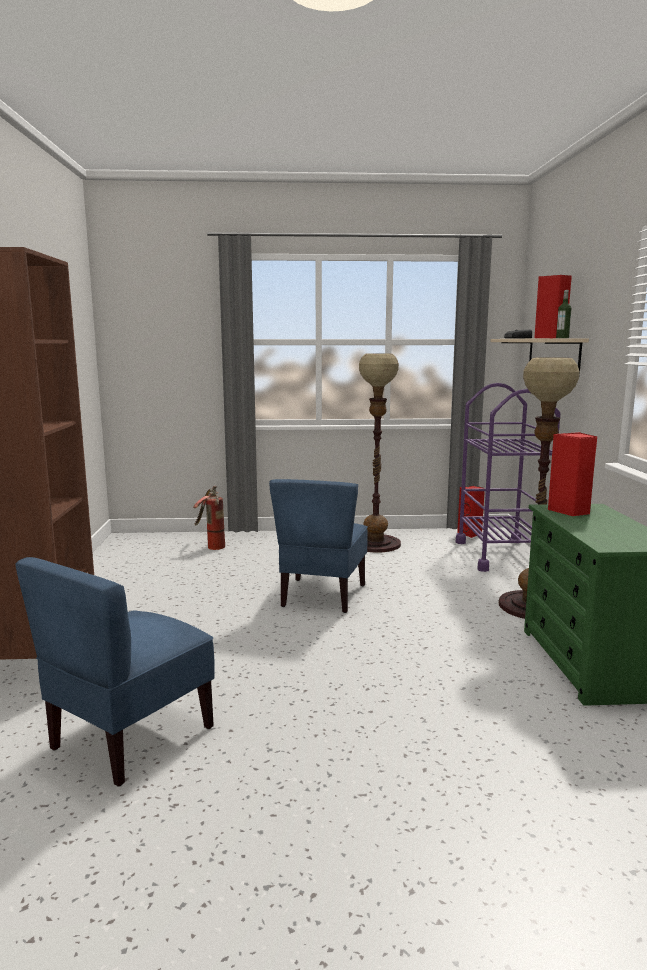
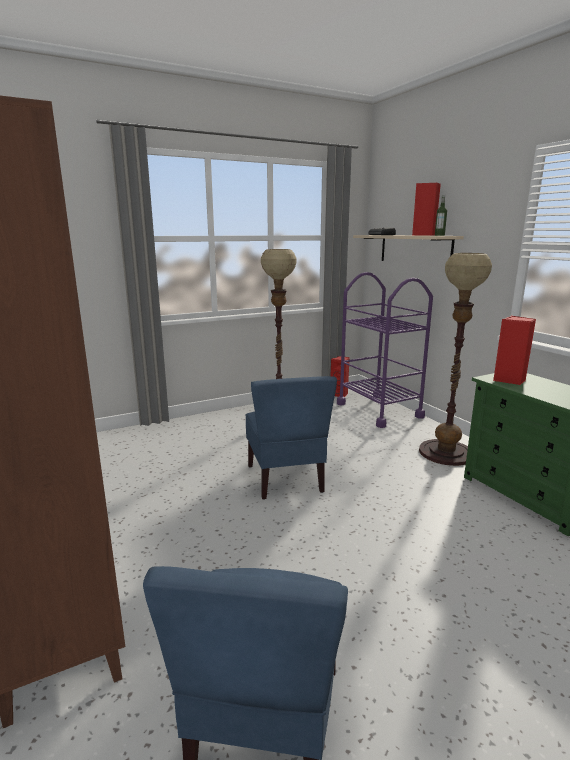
camera: 25 degrees left, 5 degrees up
fire extinguisher [193,486,225,550] -> none

